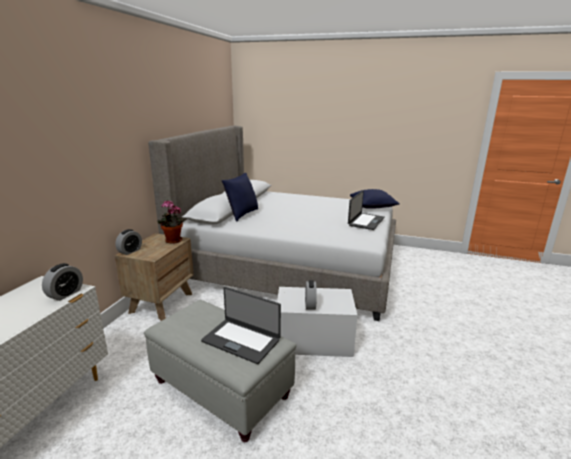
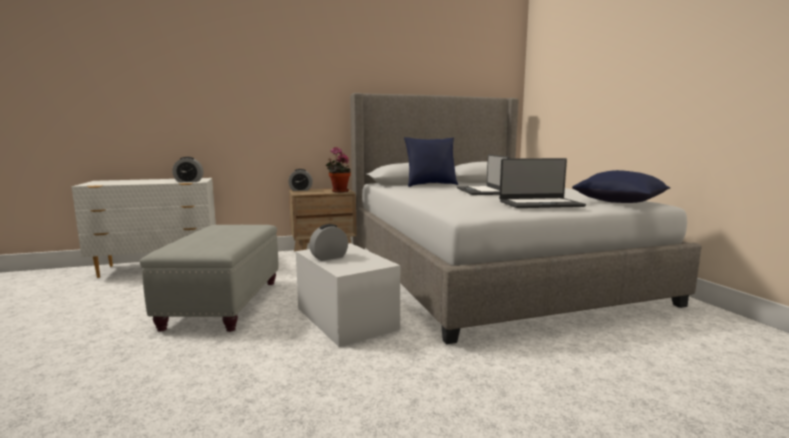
camera: 55 degrees right, 10 degrees down
laptop [201,287,281,364] -> laptop moved to [457,155,510,195]

